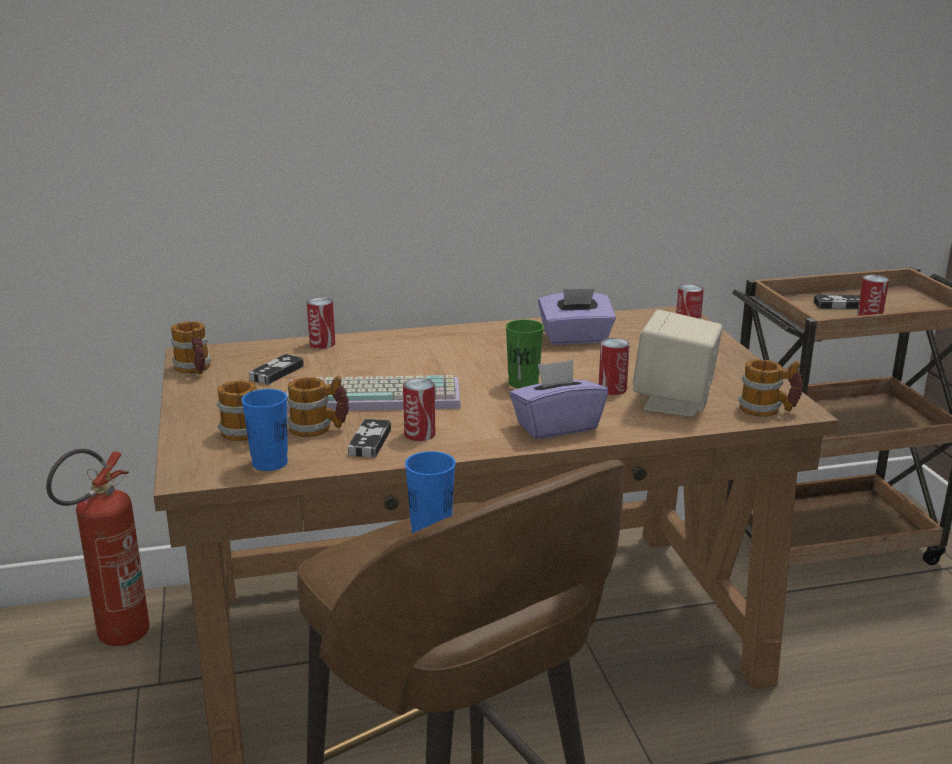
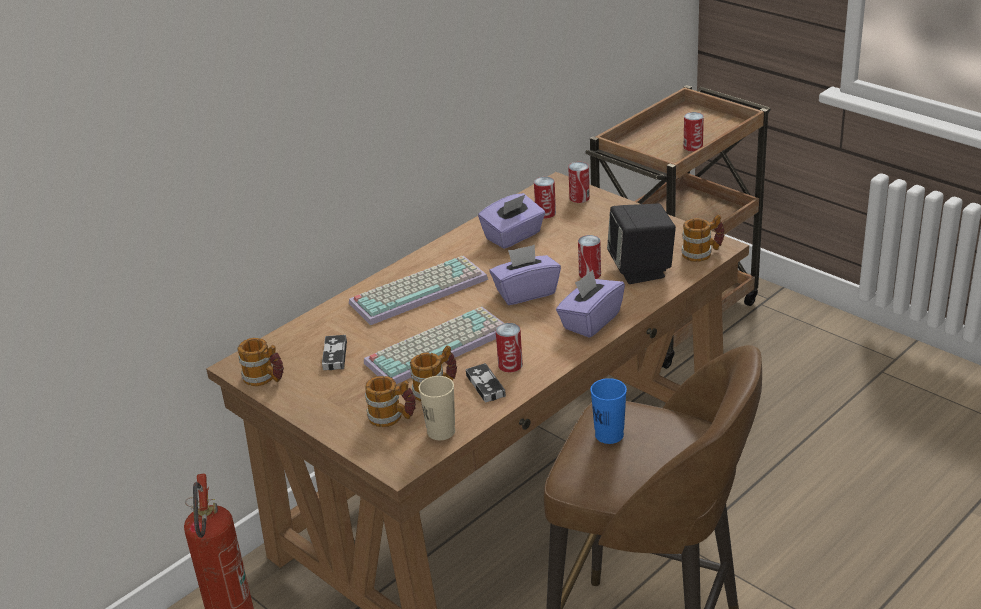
camera: 30 degrees left, 10 degrees up
blue cup [241,389,288,471] -> beige cup [419,376,455,440]
can [307,297,335,349] -> can moved to [534,177,556,219]
green cup [506,319,544,388] -> purple tissue box [489,245,561,305]
beige speaker [633,310,723,417] -> black speaker [607,204,676,284]
game controller [813,295,860,309] -> none
none -> keyboard [349,256,488,325]

